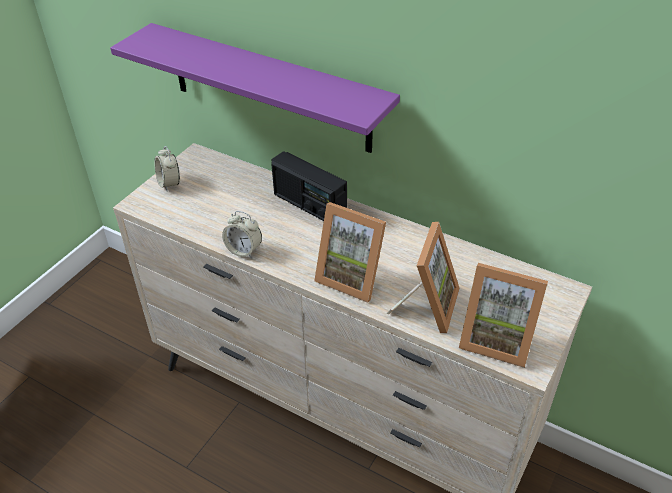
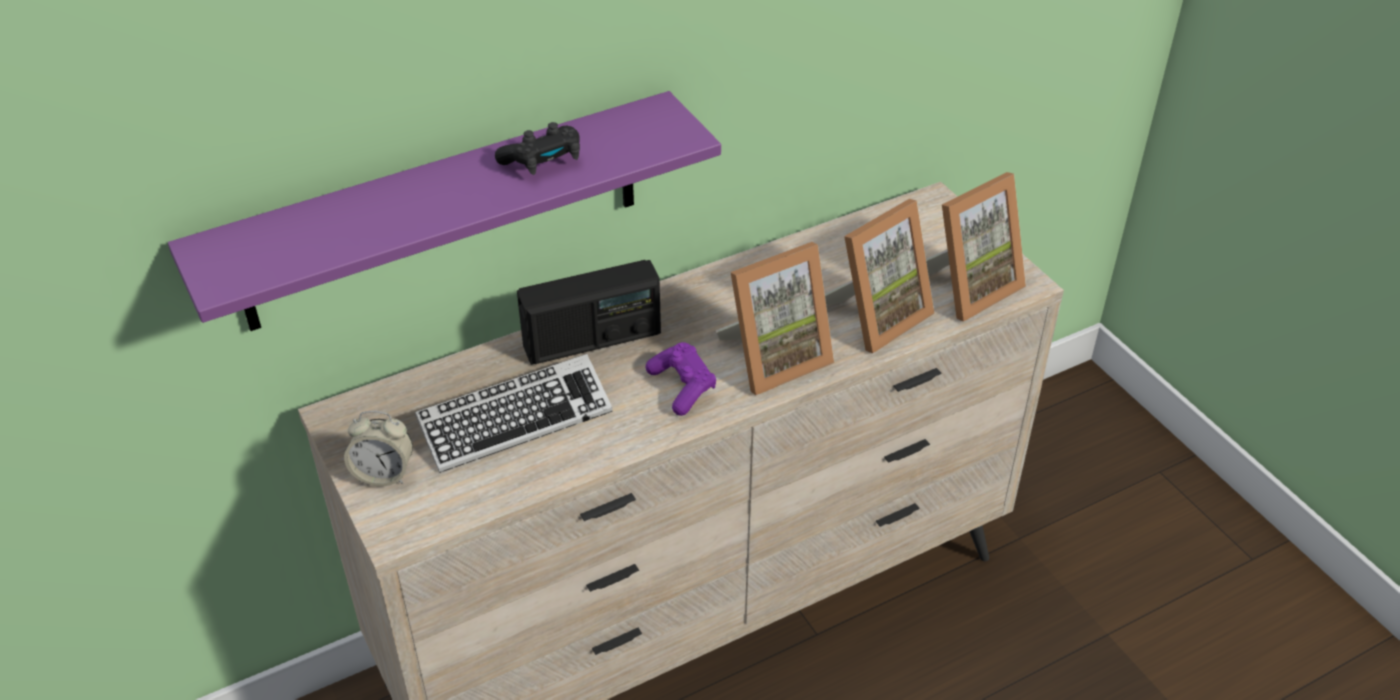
camera: 60 degrees left, 0 degrees up
alarm clock [222,211,262,258] -> none
picture frame [387,222,460,333] -> picture frame turned 90 degrees clockwise [825,199,935,353]
none -> keyboard [415,354,612,473]
none -> black game controller [495,122,580,175]
none -> purple game controller [646,342,716,416]

